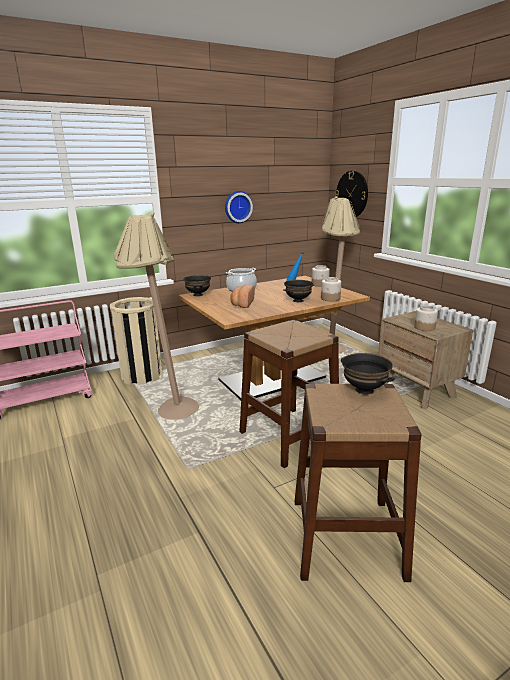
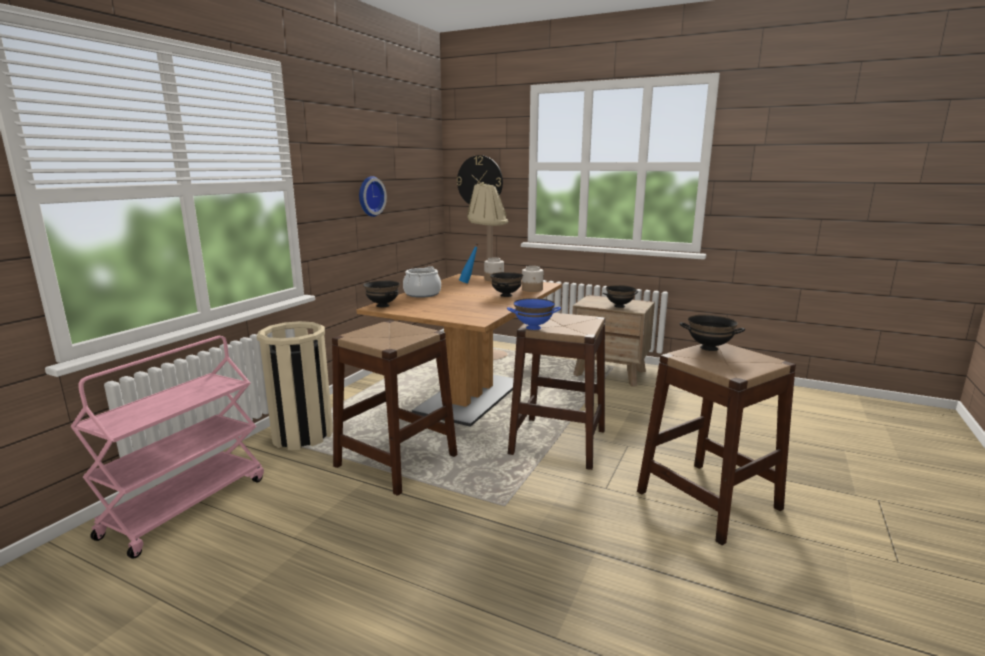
camera: 35 degrees left, 5 degrees down
beige floor lamp [114,211,199,420] -> brown stool [332,320,458,496]
bread [230,285,254,308] -> none
jar [414,305,438,331] -> black bowl [603,285,638,308]
none -> blue bowl [507,298,561,330]

